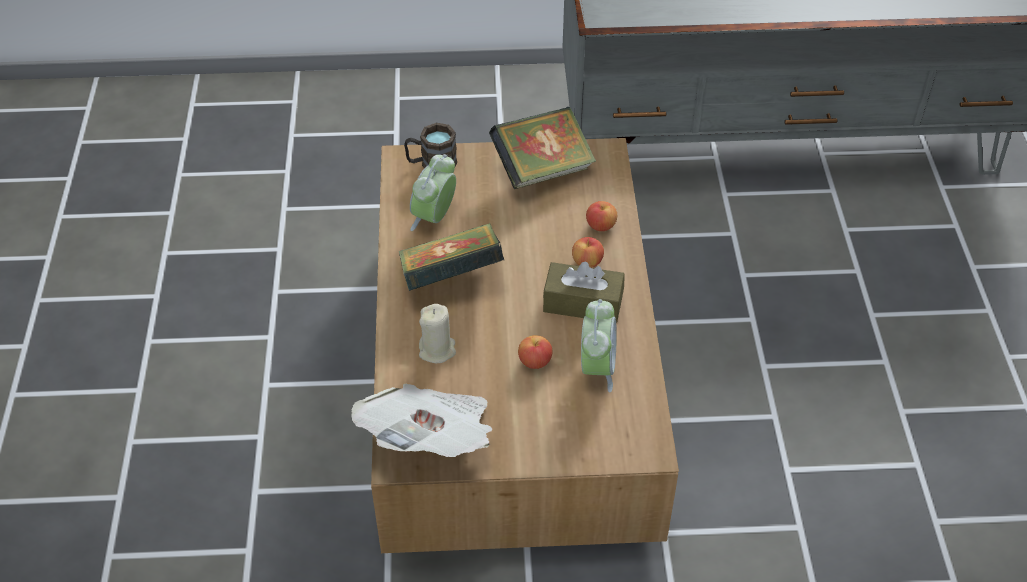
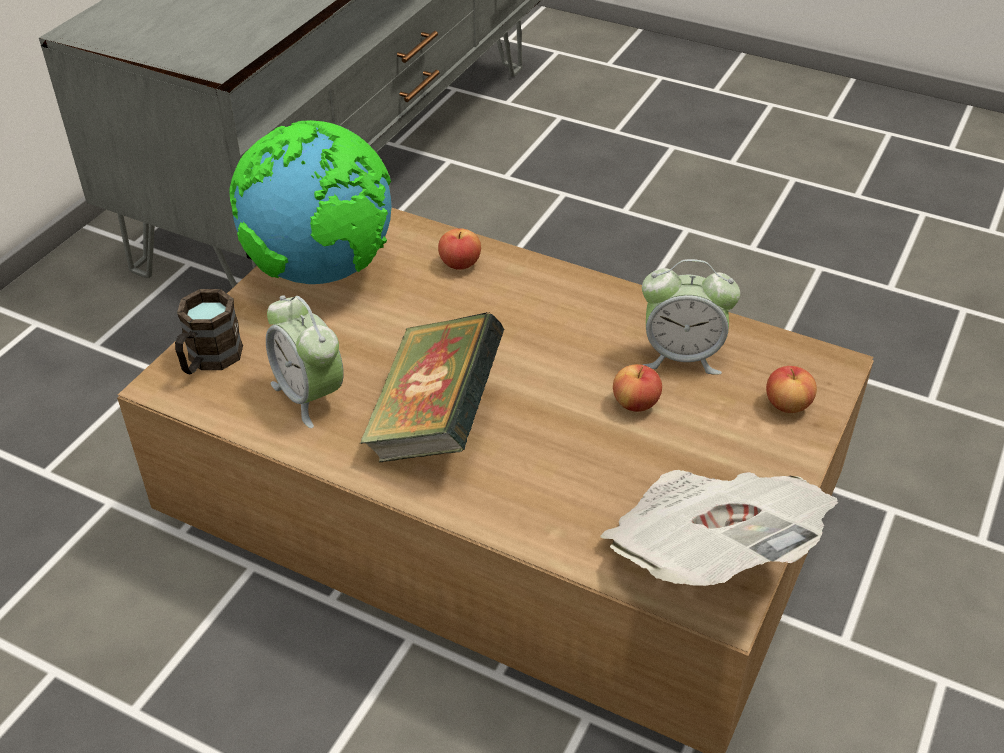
camera: 60 degrees left, 5 degrees down
beige candle [419,304,456,363] -> none
book [489,107,596,189] -> globe [229,120,392,284]
brown tissue box [543,262,625,323] -> none
apple [572,237,604,268] -> apple moved to [766,366,817,413]
alarm clock [581,299,617,392] -> alarm clock turned 150 degrees clockwise [642,259,740,375]

